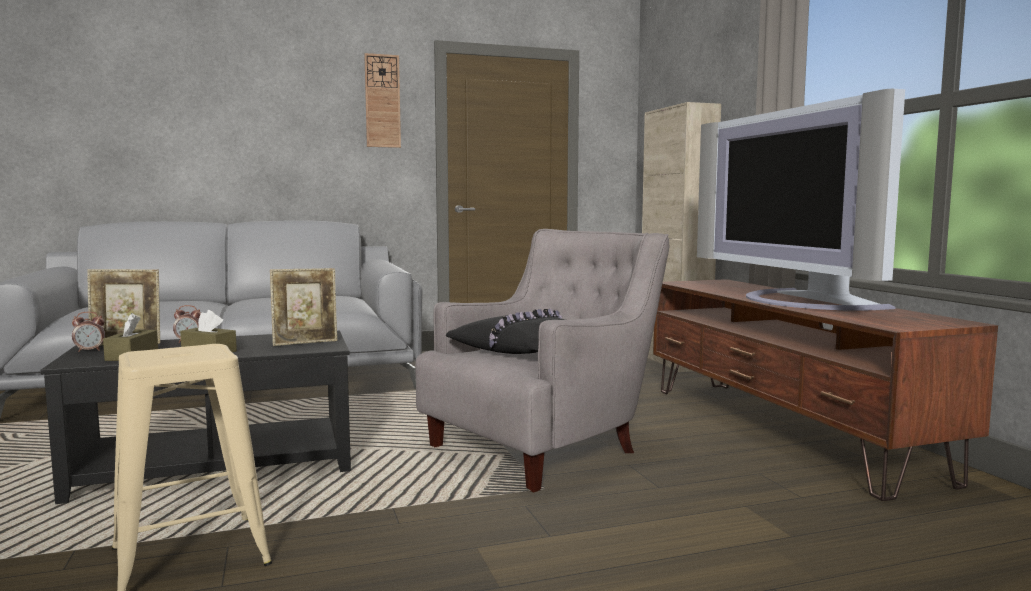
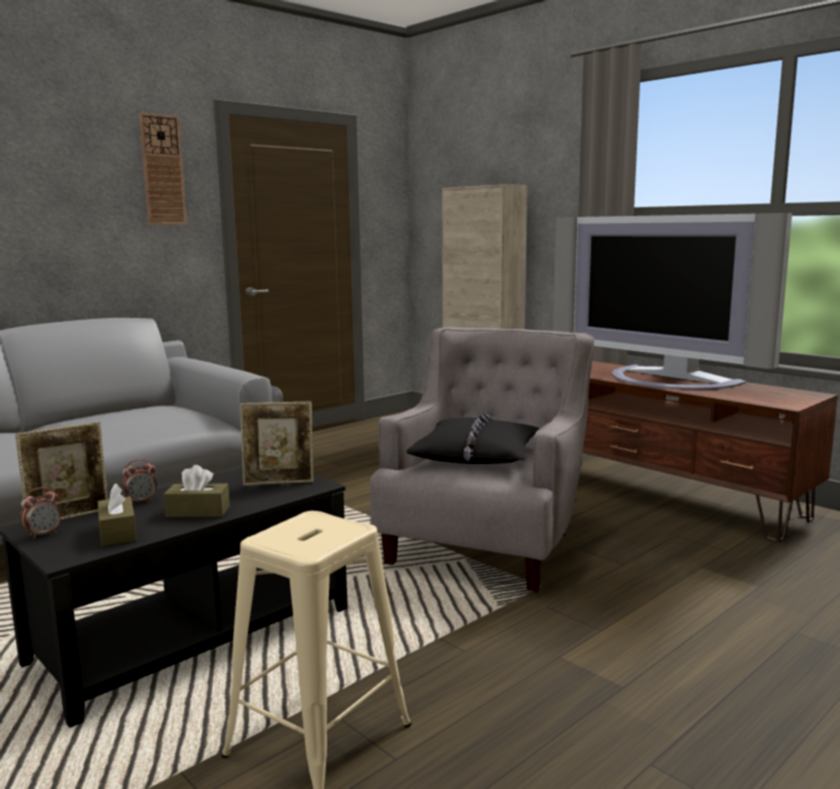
camera: 25 degrees left, 5 degrees up
picture frame [270,268,337,346] -> picture frame turned 45 degrees clockwise [240,402,314,486]

